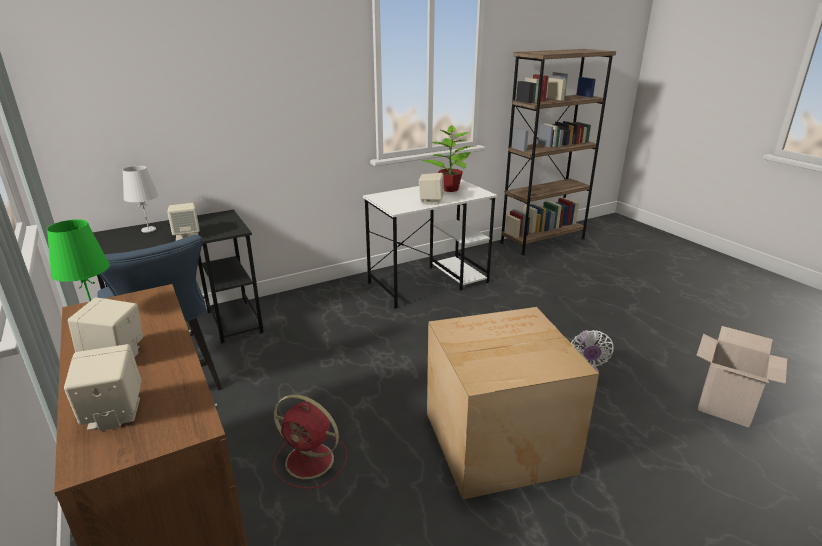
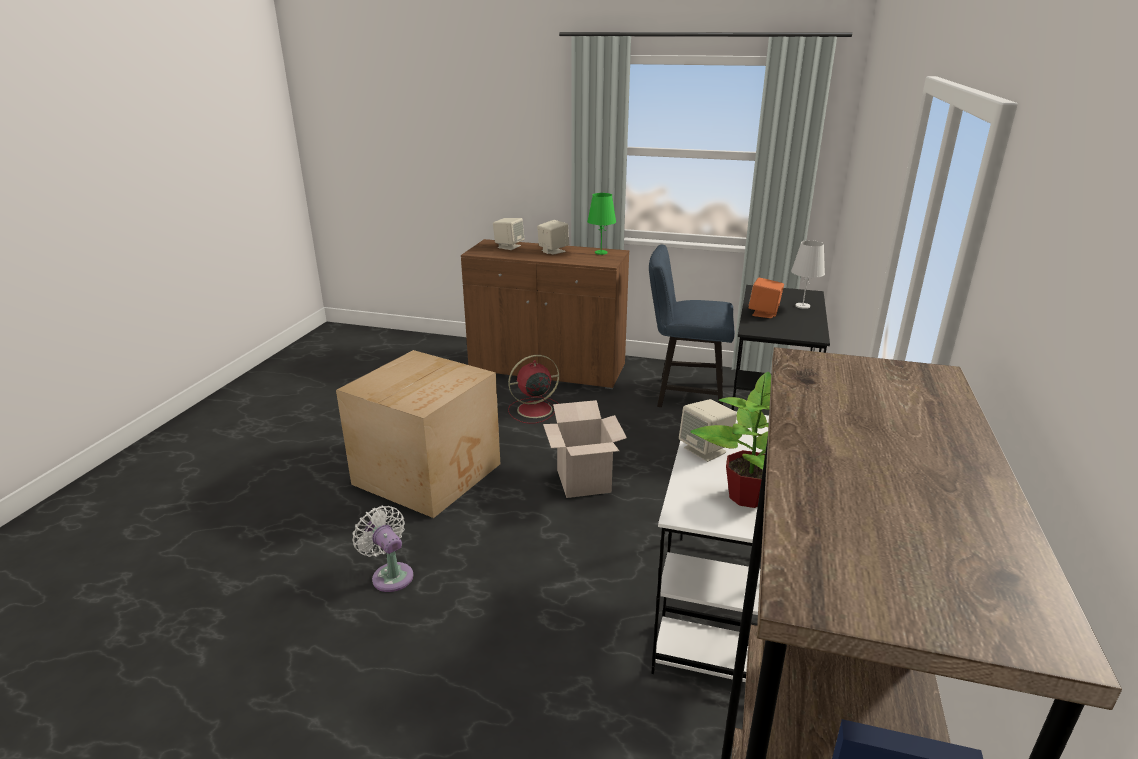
camera: 135 degrees right, 0 degrees up
beige speaker [167,203,200,241] -> orange speaker [748,278,784,318]
cardboard box [697,326,787,428] -> cardboard box moved to [543,400,627,498]

